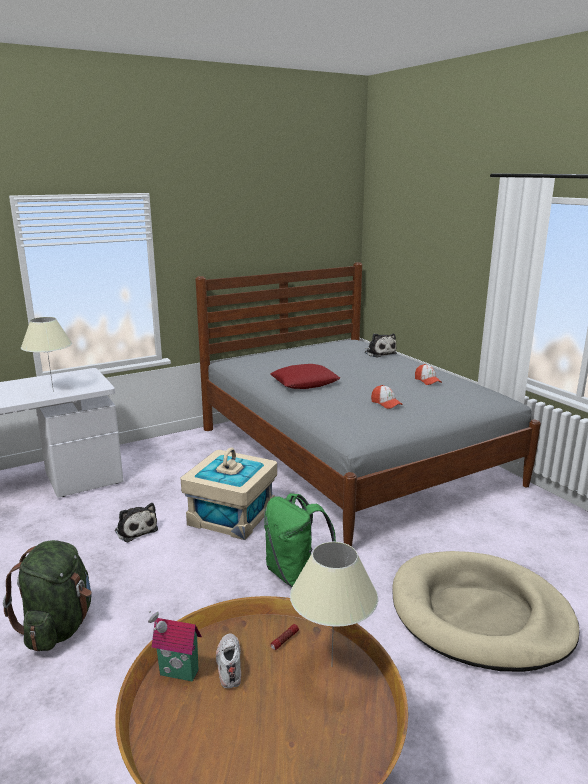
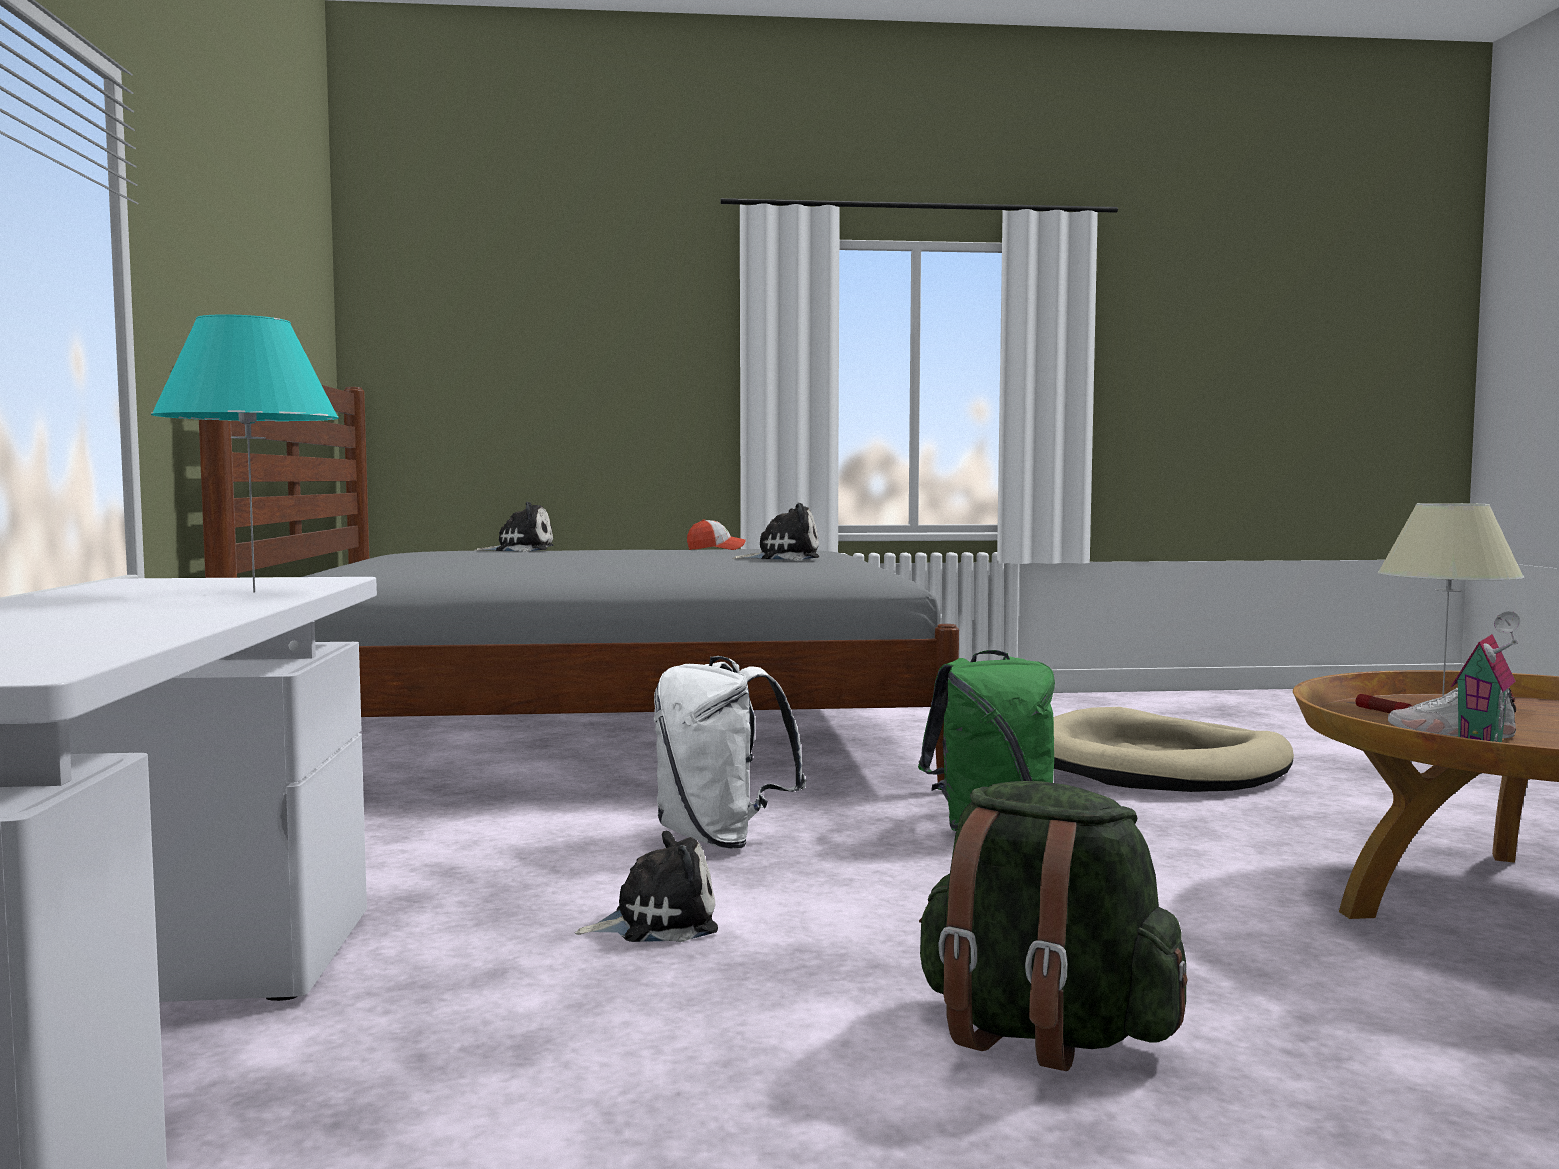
camera: 65 degrees left, 15 degrees down
beige table lamp [21,317,72,392] -> turquoise table lamp [151,314,339,593]
beige storage box [181,447,277,540] -> white backpack [653,656,807,849]
red pillow [270,364,340,389] -> none
cap [371,385,403,409] -> plush toy [733,503,819,560]

